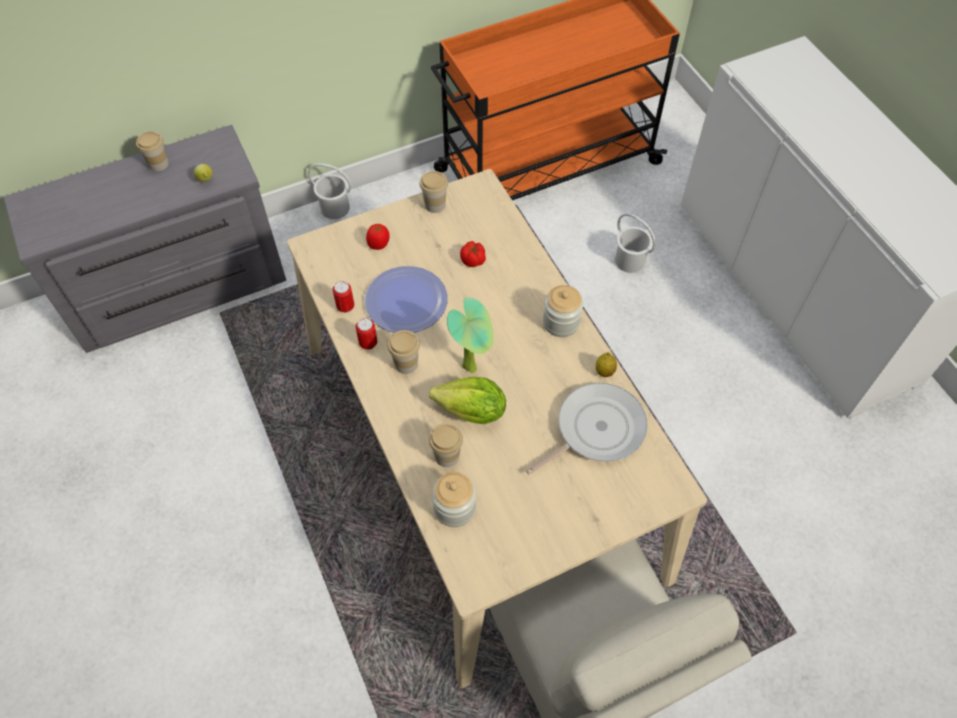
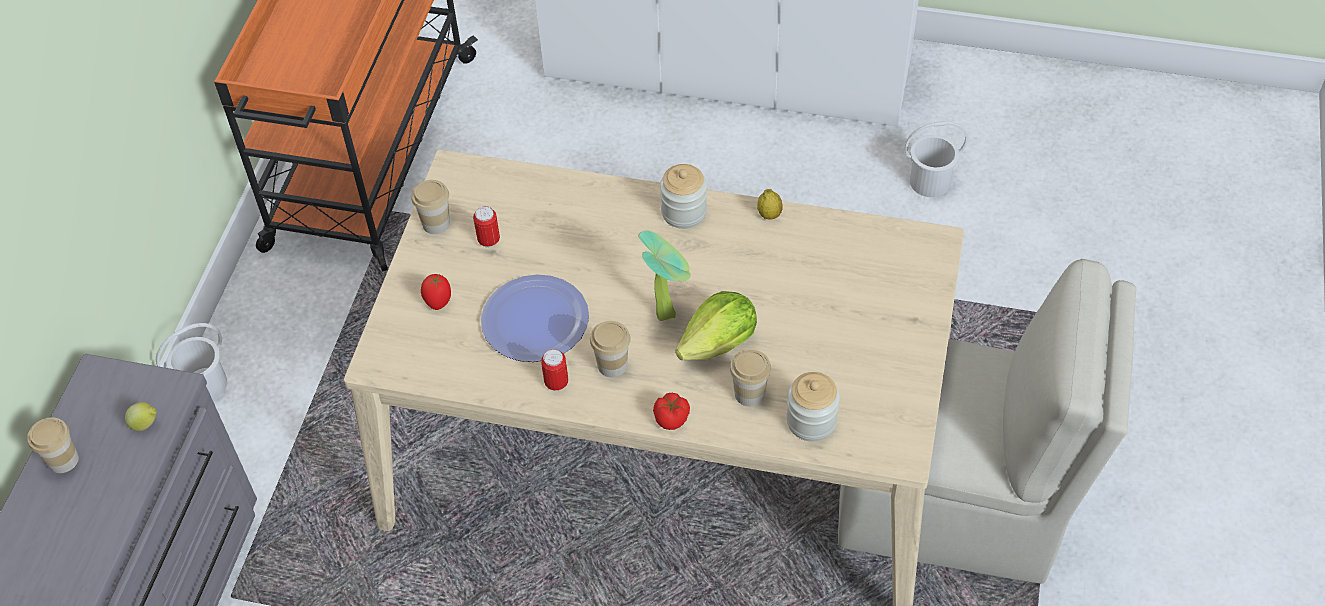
camera: 50 degrees left, 5 degrees down
can [333,281,354,313] -> can moved to [473,206,500,248]
tomato [460,241,486,267] -> tomato moved to [653,393,690,430]
frying pan [526,383,647,475] -> none
white bucket [615,213,656,273] -> white bucket moved to [905,121,968,197]

